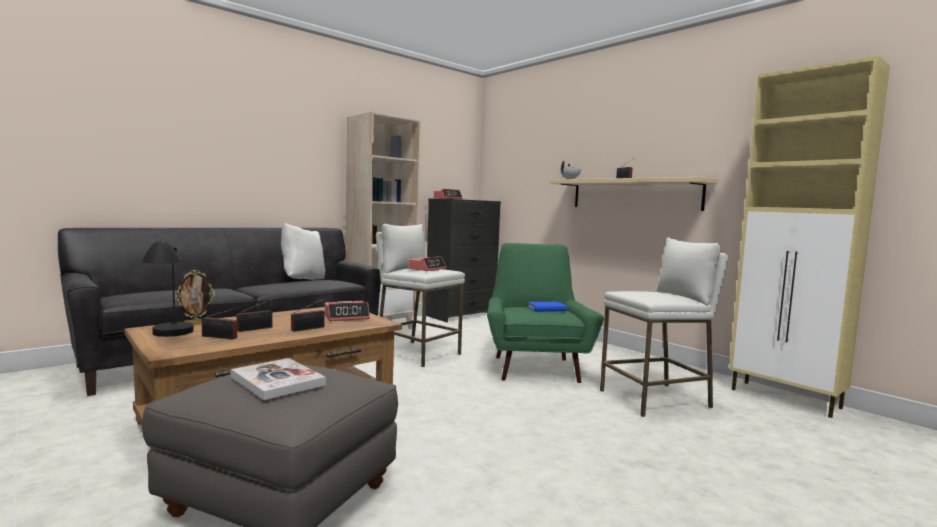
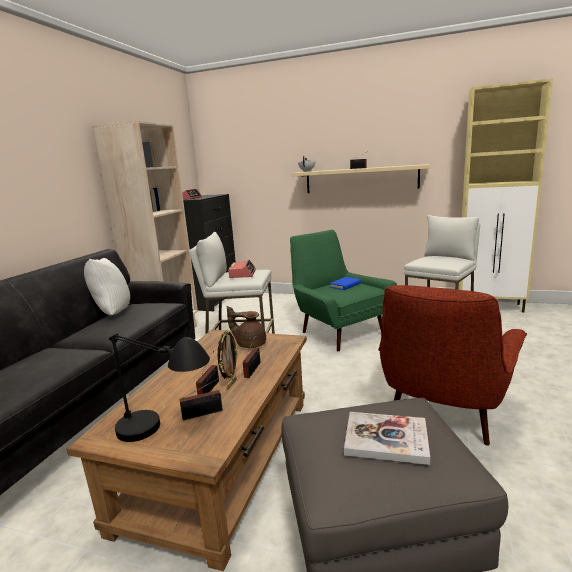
camera: 30 degrees left, 10 degrees up
picture frame [175,270,215,324] -> picture frame moved to [218,329,238,390]
alarm clock [325,301,370,321] -> brown teapot [227,306,266,348]
none -> red armchair [378,285,527,446]

